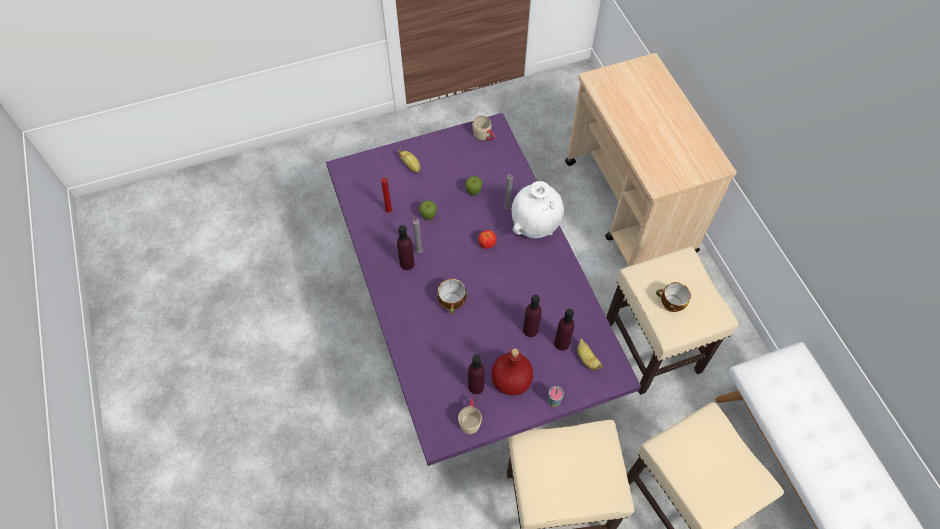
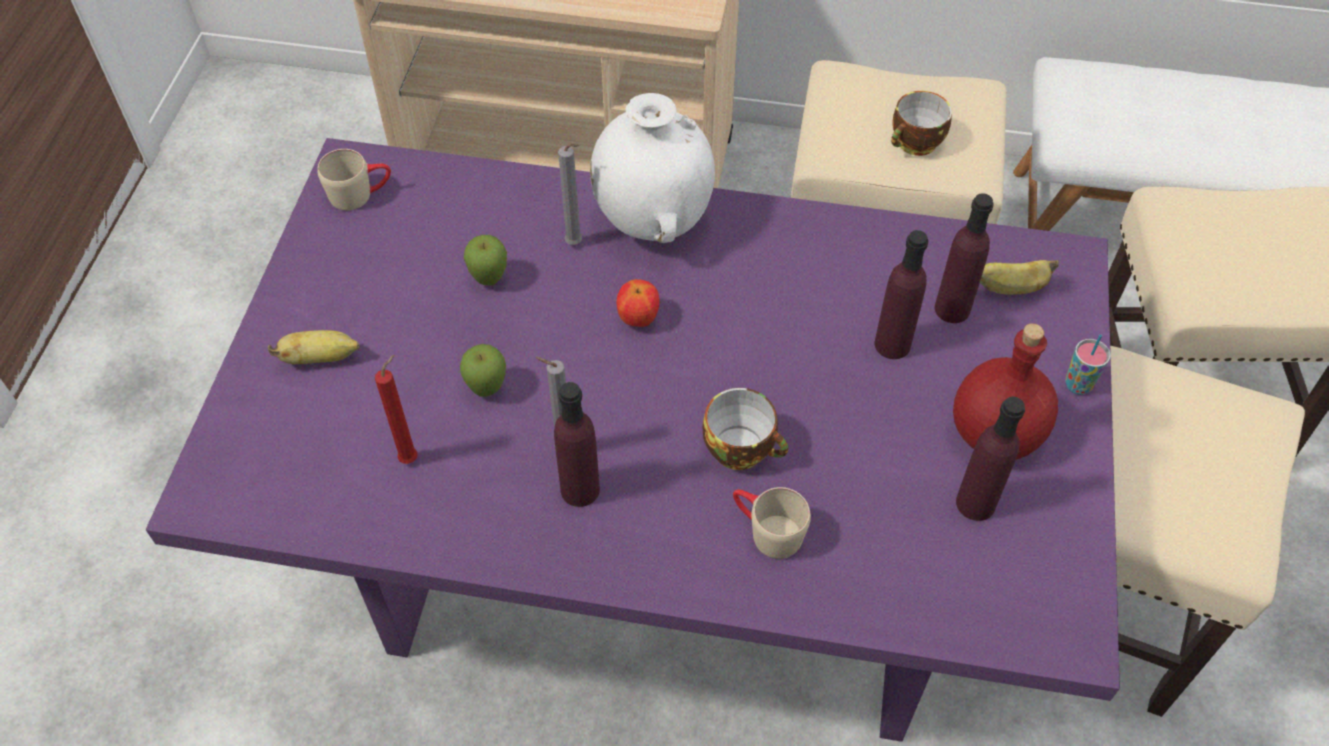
camera: 60 degrees left, 5 degrees down
beige mug [458,398,482,434] -> beige mug moved to [733,487,811,559]

